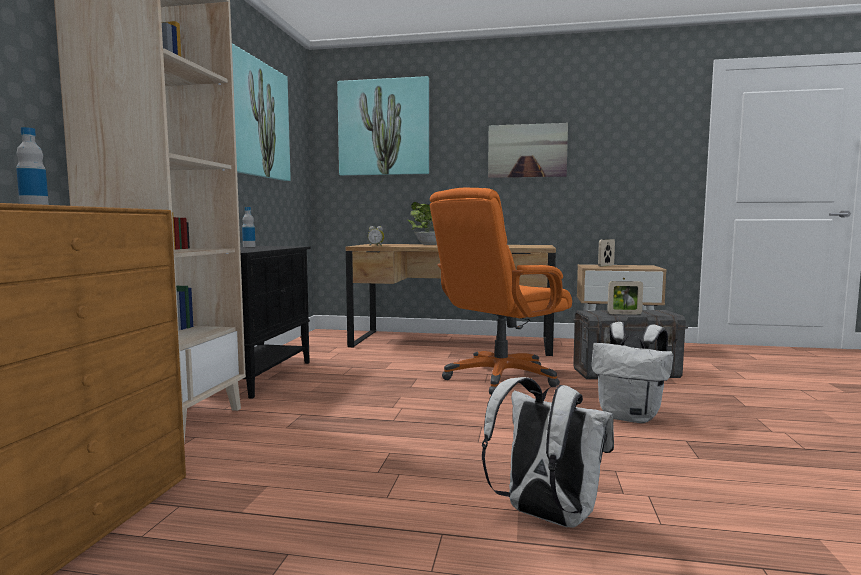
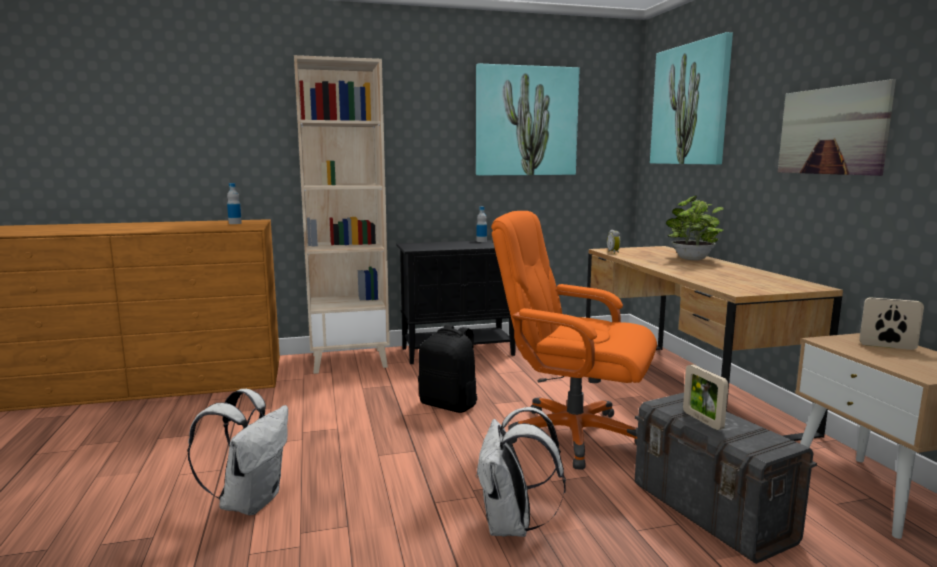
camera: 65 degrees right, 5 degrees up
none -> black backpack [418,325,477,413]

